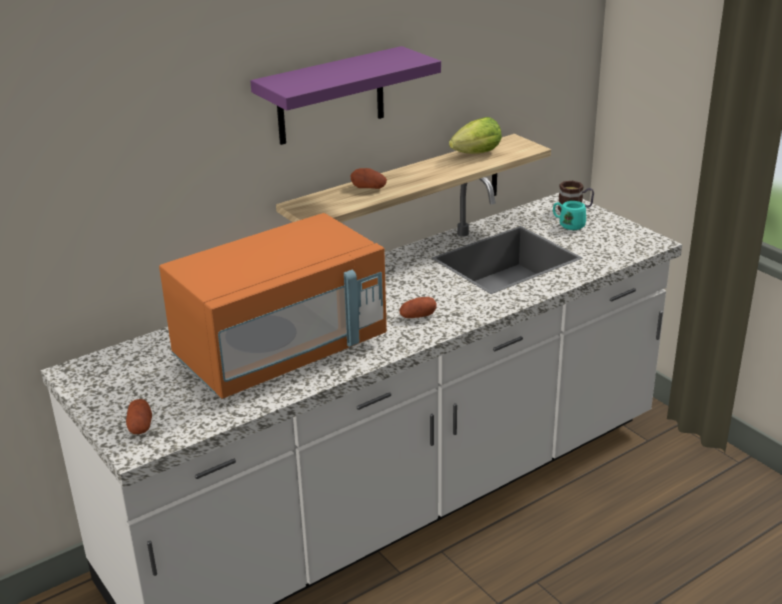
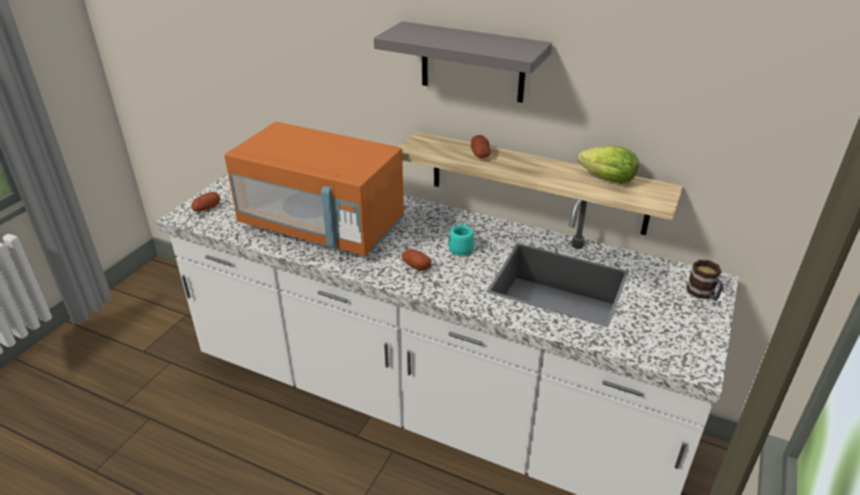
camera: 60 degrees right, 5 degrees up
purple shelf [250,46,441,145] -> grey shelf [374,21,552,103]
turquoise mug [553,201,586,230] -> turquoise mug moved to [448,222,475,256]

